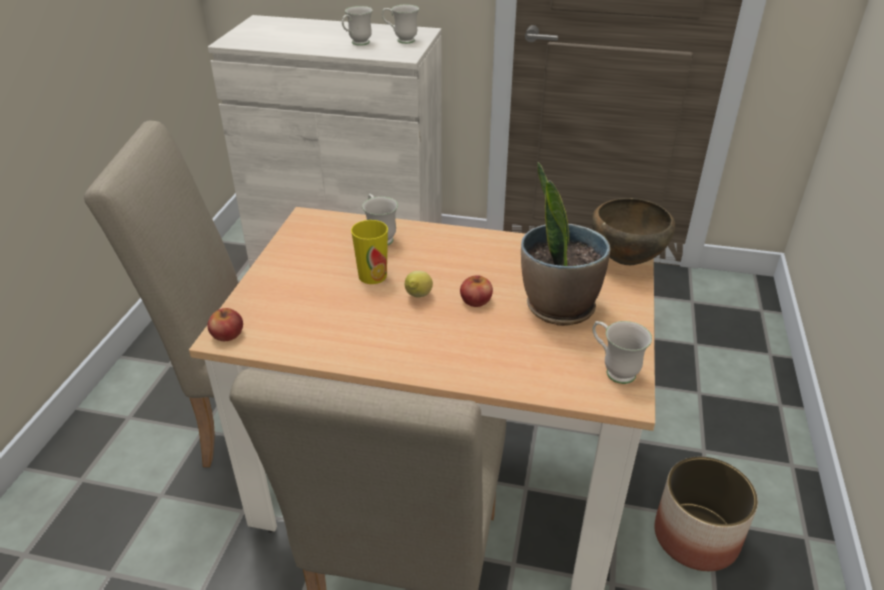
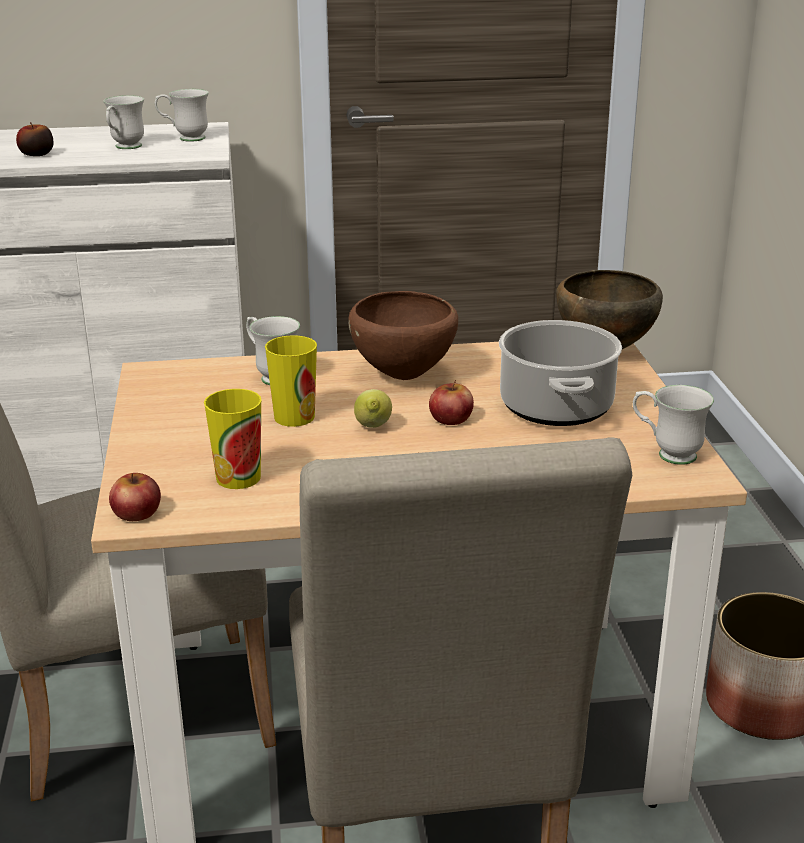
camera: 20 degrees left, 10 degrees down
potted plant [521,162,610,326] -> cooking pot [499,320,622,426]
none -> apple [16,122,54,156]
none -> cup [204,389,262,489]
none -> brown bowl [348,291,458,380]

